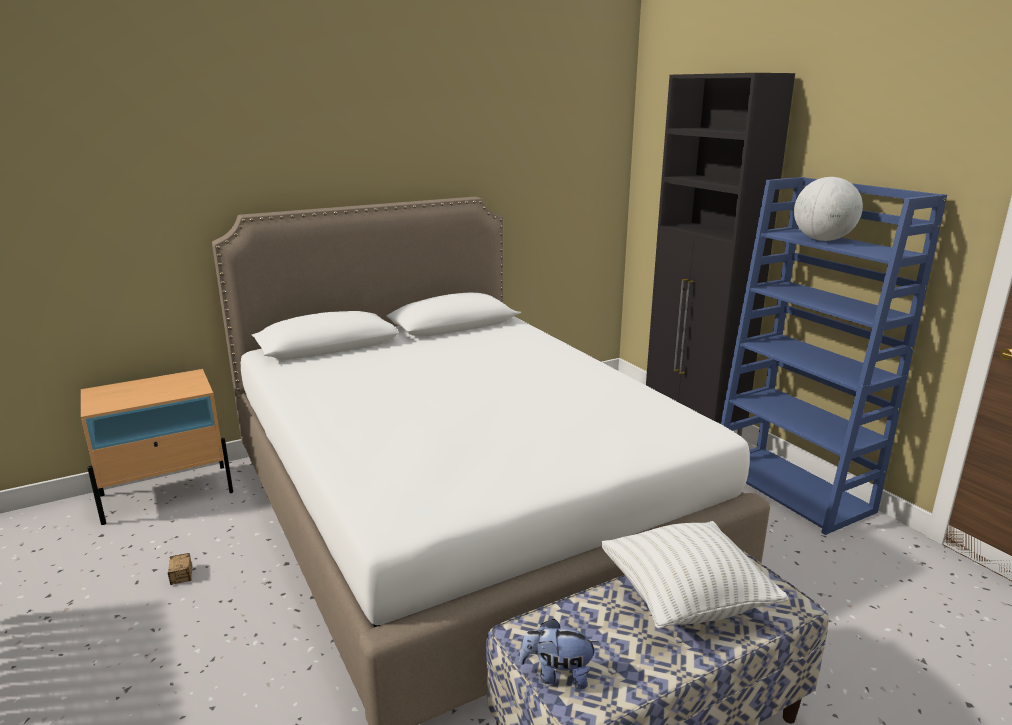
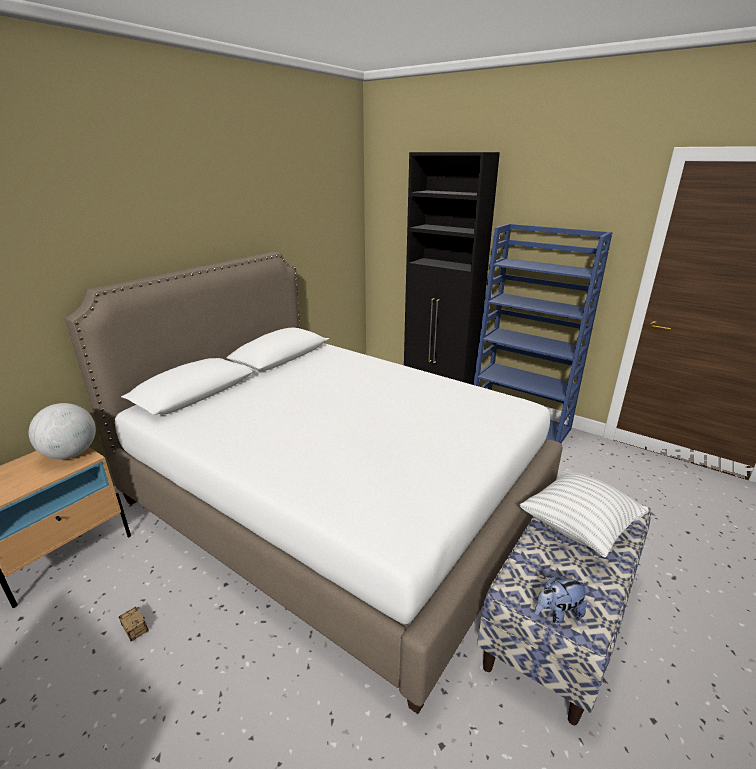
camera: 25 degrees left, 5 degrees up
globe [794,177,863,241] -> globe moved to [29,403,96,459]

